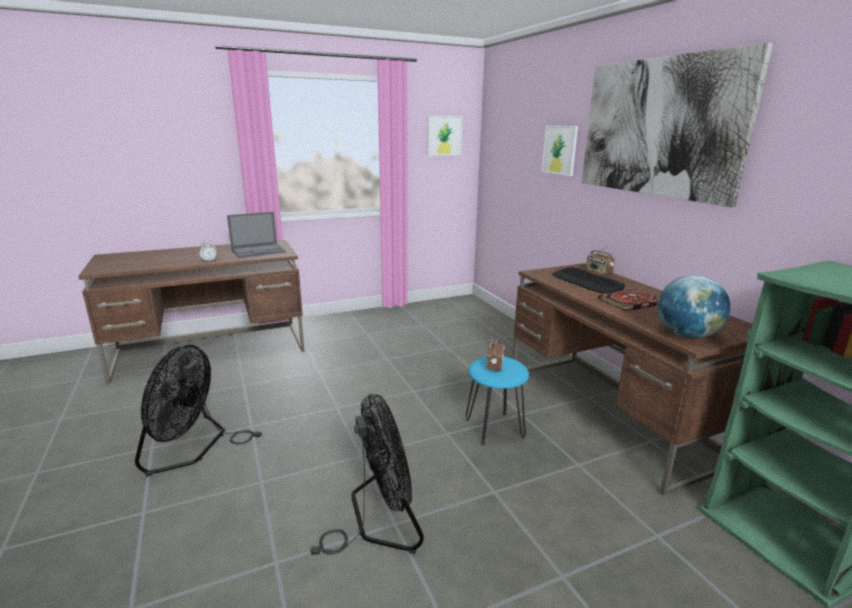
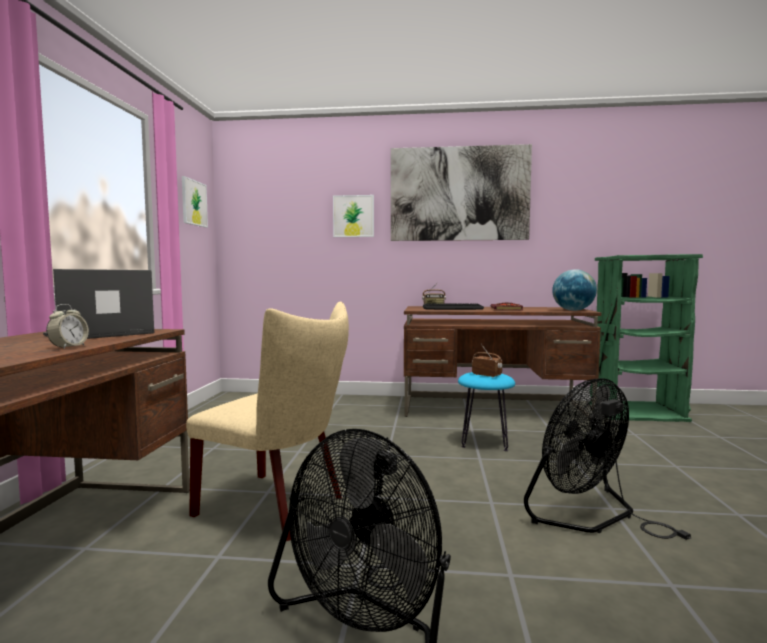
camera: 60 degrees left, 15 degrees down
laptop [227,212,286,258] -> laptop turned 135 degrees counterclockwise [43,269,155,339]
black fan [308,394,424,555] -> black fan turned 45 degrees counterclockwise [524,378,692,540]
none -> beige chair [186,302,349,541]

